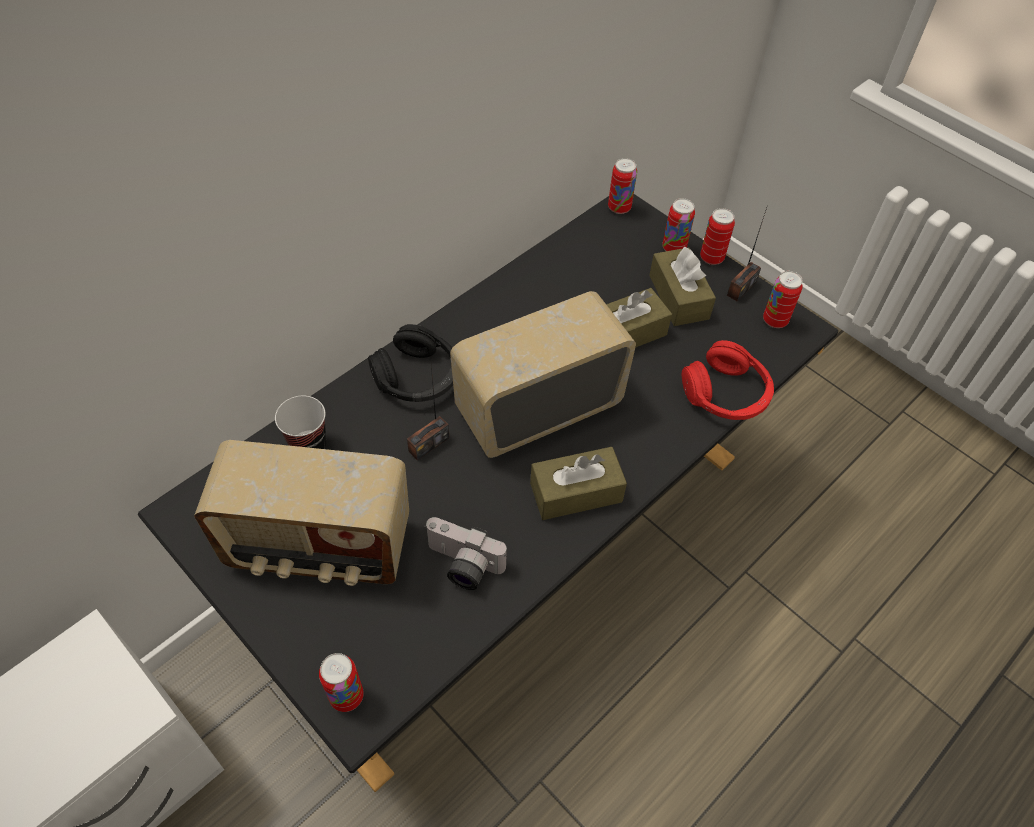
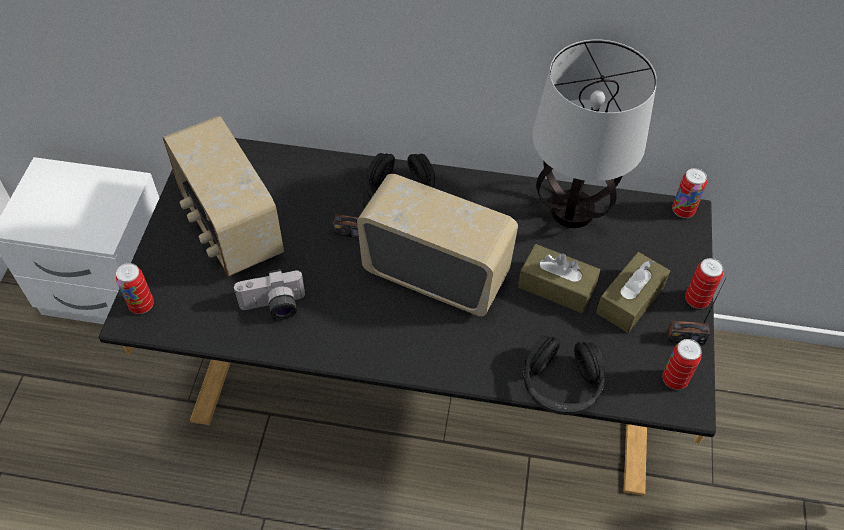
camera: 55 degrees right, 0 degrees up
cup [275,396,326,449] -> none
camera [424,517,507,590] -> camera turned 90 degrees counterclockwise [234,269,305,320]
brown tissue box [530,447,627,520] -> none
can [662,198,695,251] -> none
red headphones [682,340,774,420] -> black headphones [524,335,605,415]
none -> table lamp [532,40,657,228]

